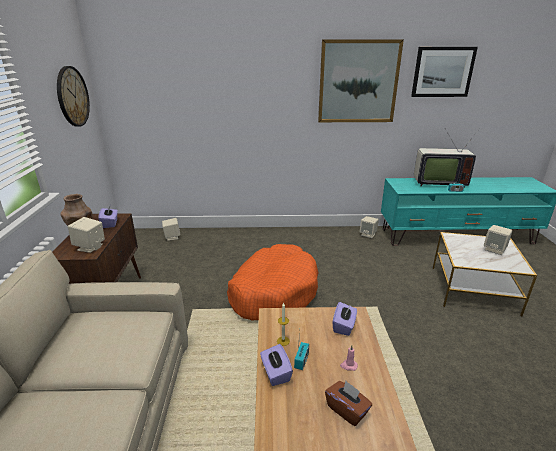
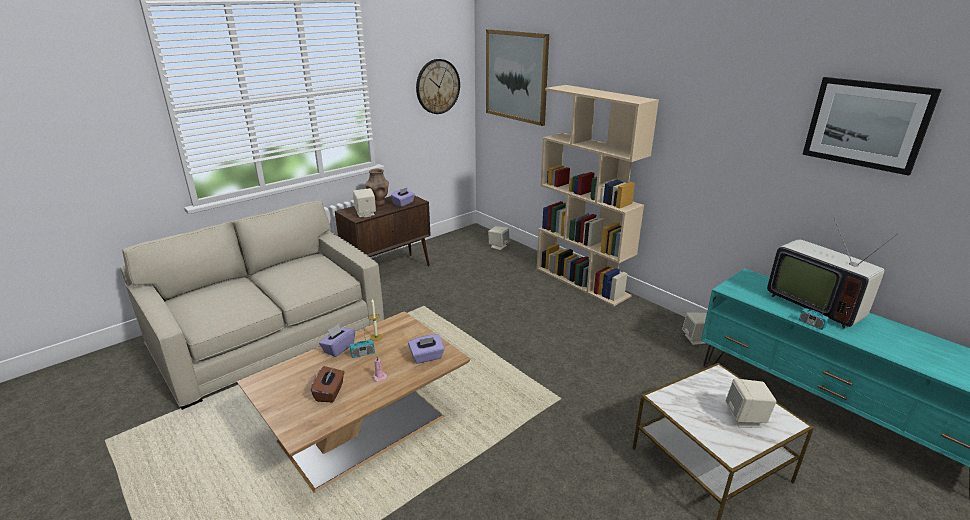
camera: 50 degrees right, 0 degrees up
orange dog bed [227,244,319,320] -> none
picture [318,39,404,122] -> picture moved to [486,29,549,126]
none -> beige bookcase [537,85,659,306]

